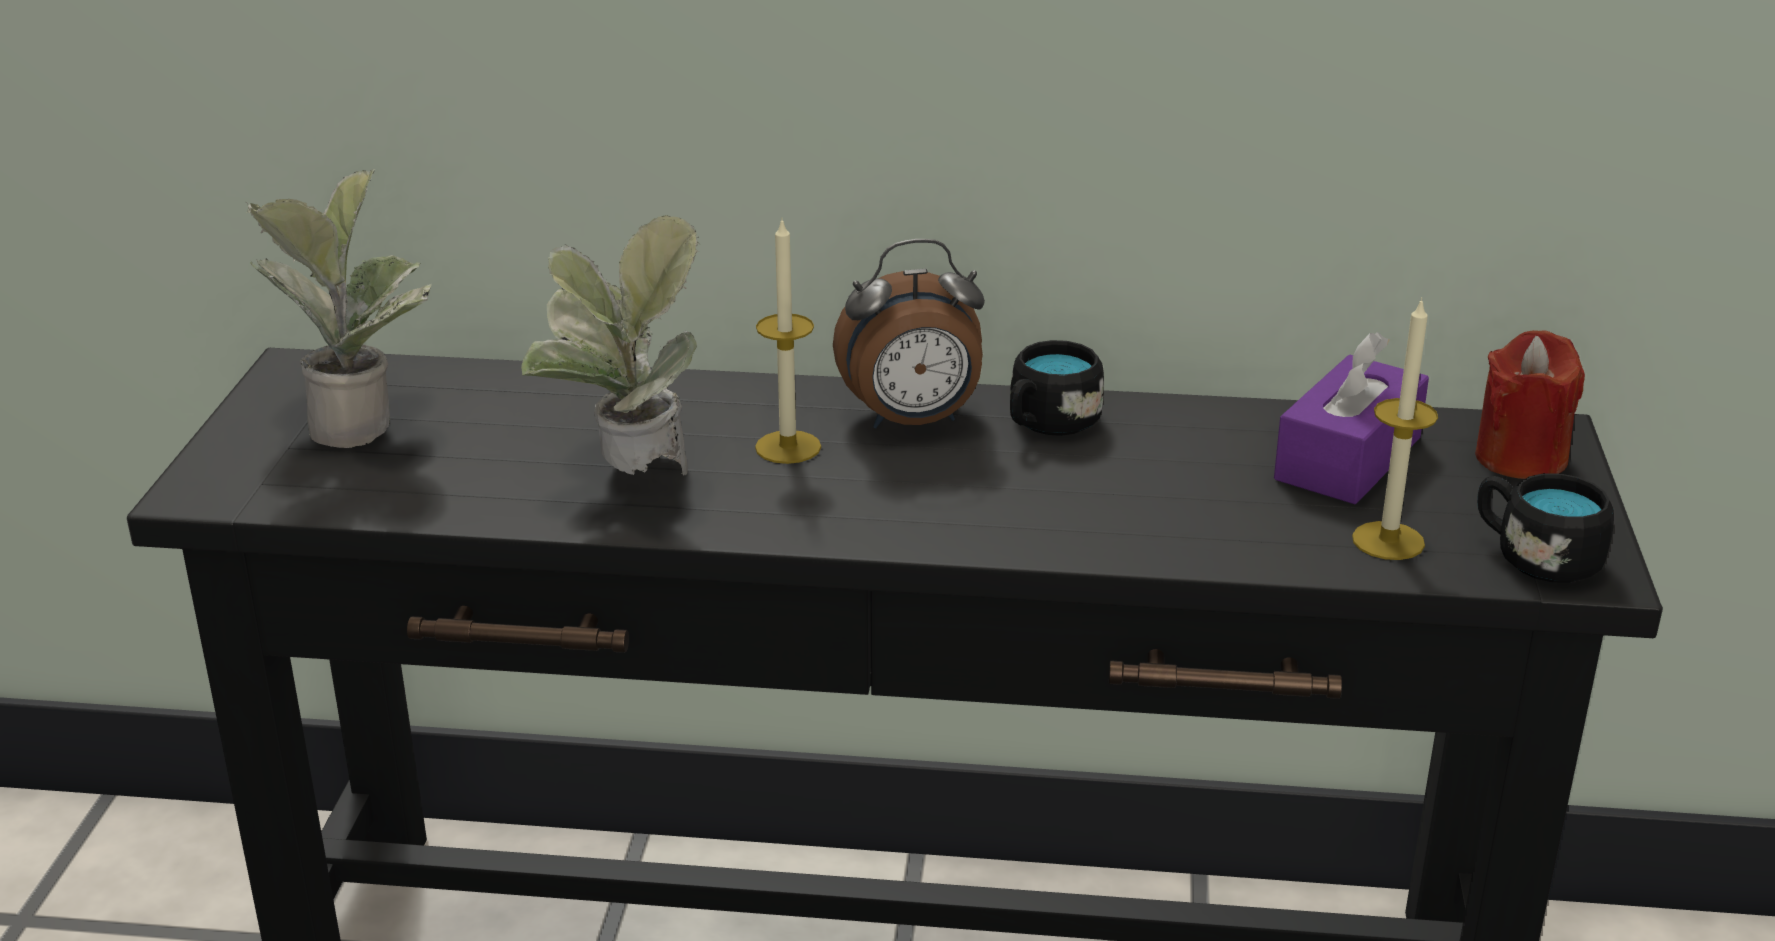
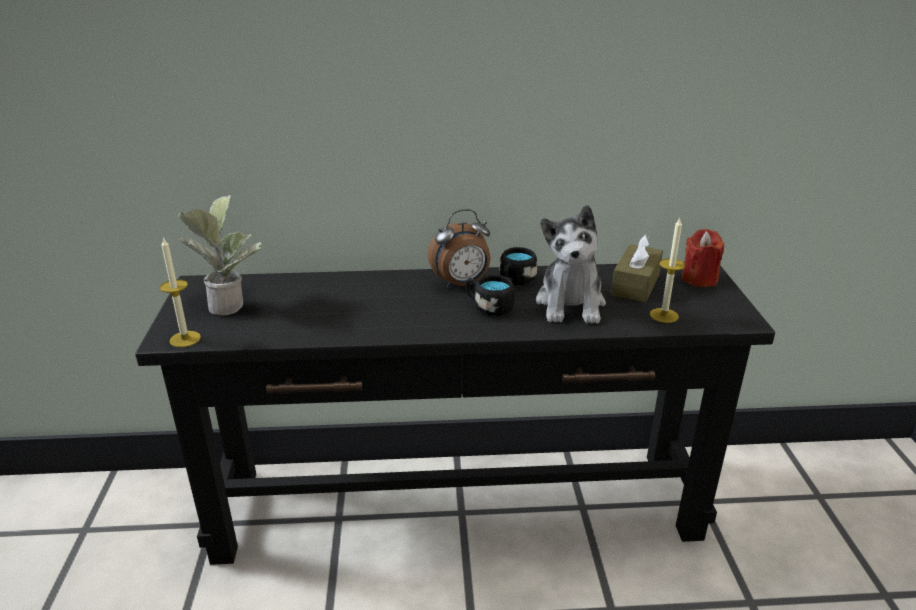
camera: 10 degrees left, 0 degrees up
potted plant [521,215,700,476] -> none
candle [755,217,821,464] -> candle moved to [160,237,201,347]
purple tissue box [1274,332,1429,504] -> brown tissue box [611,234,663,302]
black mug [1477,473,1614,583] -> black mug moved to [465,275,515,317]
none -> plush toy [536,205,606,324]

